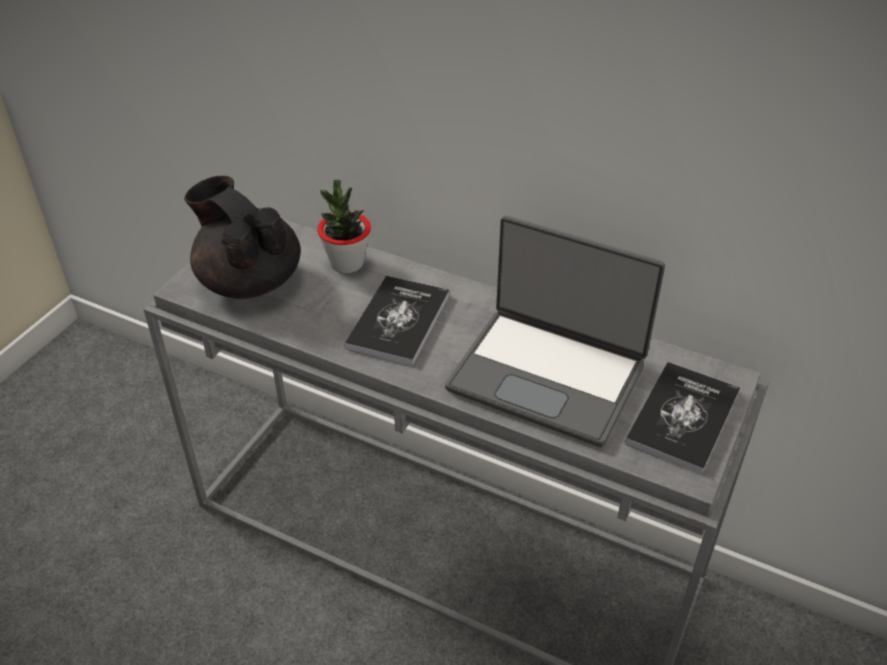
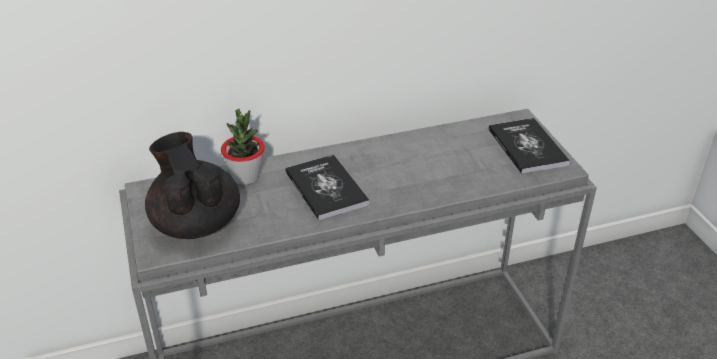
camera: 45 degrees left, 5 degrees down
black teapot [184,176,301,299] -> black teapot turned 60 degrees clockwise [145,132,240,239]
laptop [445,216,665,447] -> none

